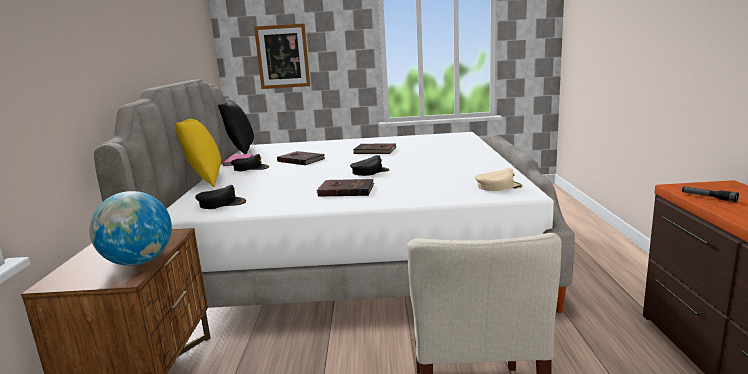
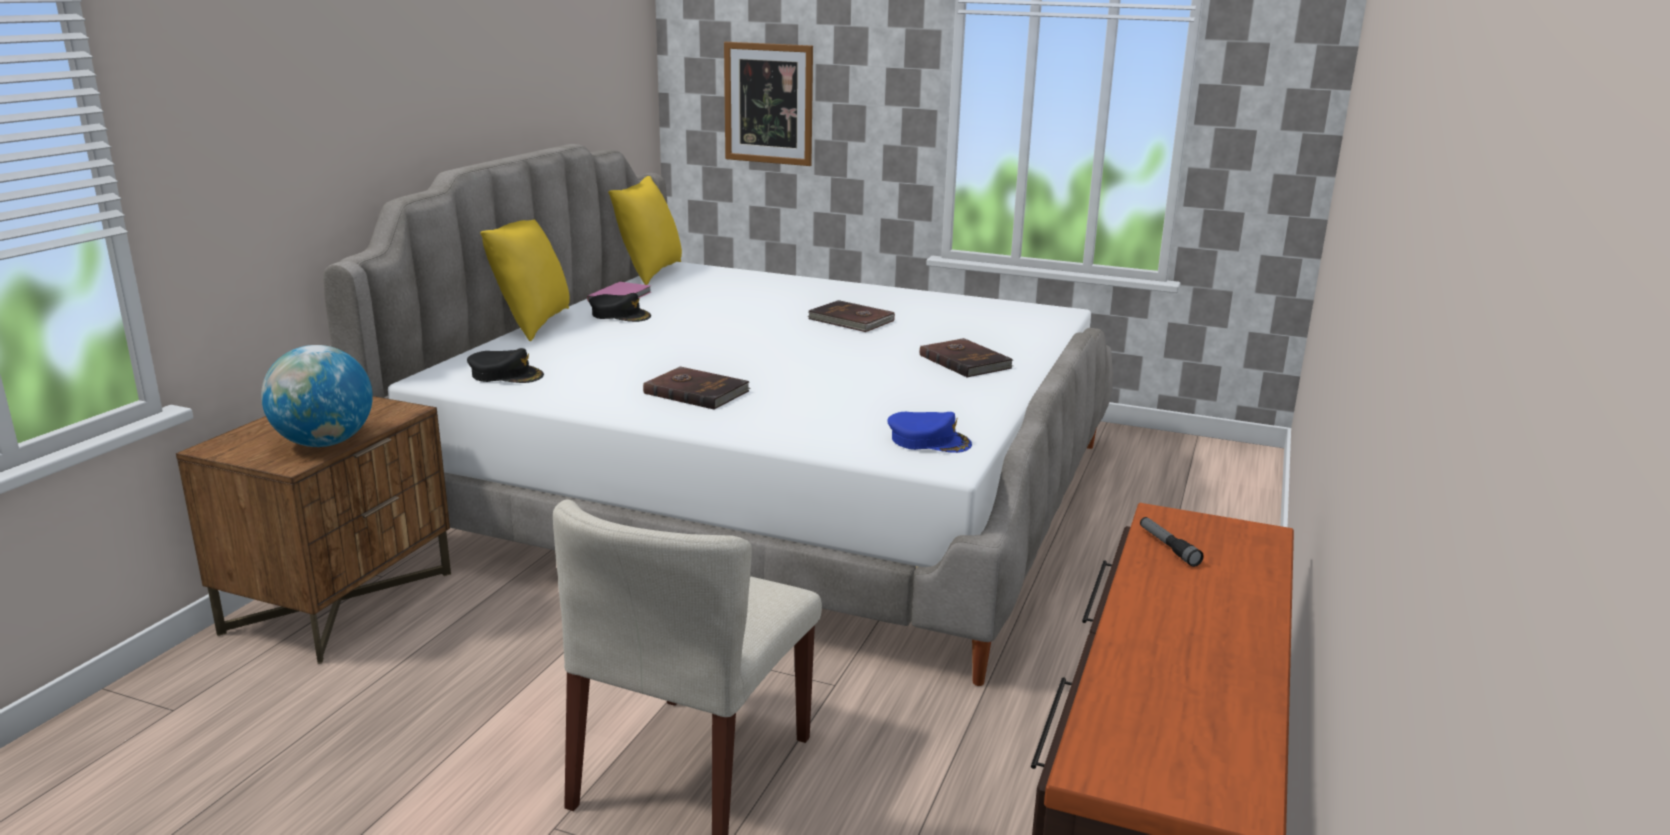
camera: 20 degrees right, 5 degrees up
black pillow [218,99,254,154] -> yellow pillow [608,176,682,285]
brown book [277,151,325,165] -> brown book moved to [920,338,1013,378]
black cap [350,155,389,176] -> none
beige cap [475,168,523,191] -> blue cap [888,412,972,453]

